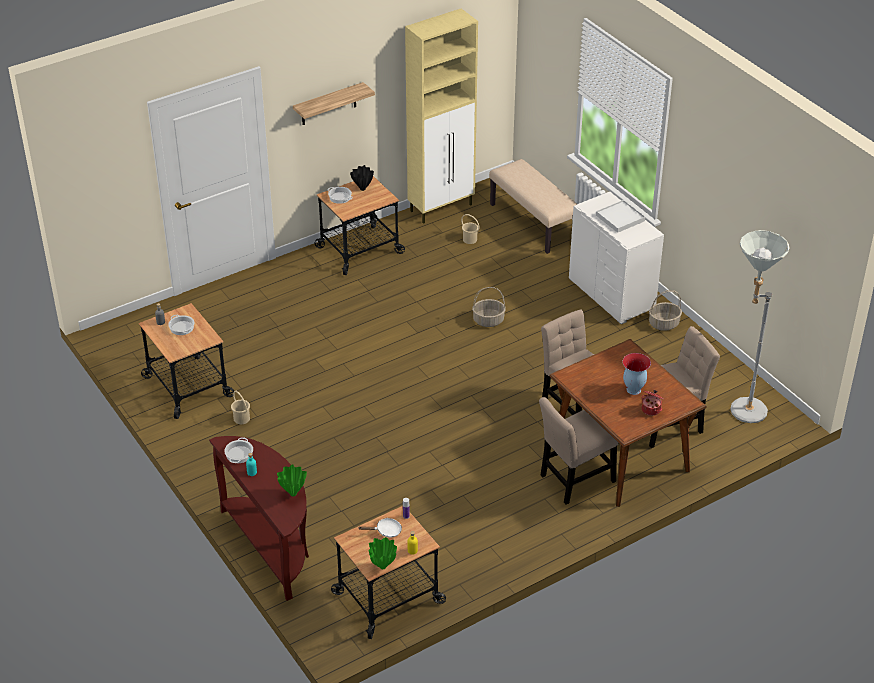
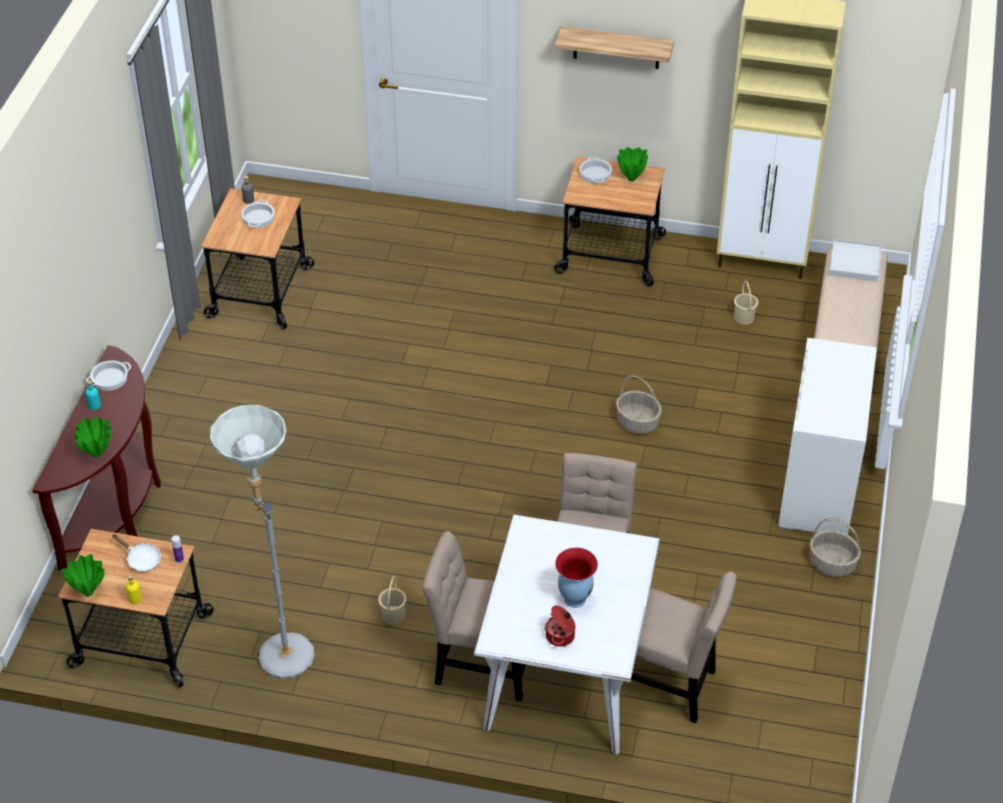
camera: 45 degrees right, 5 degrees up
beige bucket [231,391,250,424] -> beige bucket moved to [378,576,407,625]
black vase [350,165,374,191] -> green vase [617,147,648,182]
brown dining table [550,339,706,507] -> white dining table [474,514,660,755]
white tray [596,200,645,233] -> white tray moved to [829,239,881,281]
grey floor lamp [730,230,789,423] -> grey floor lamp moved to [210,405,315,679]

